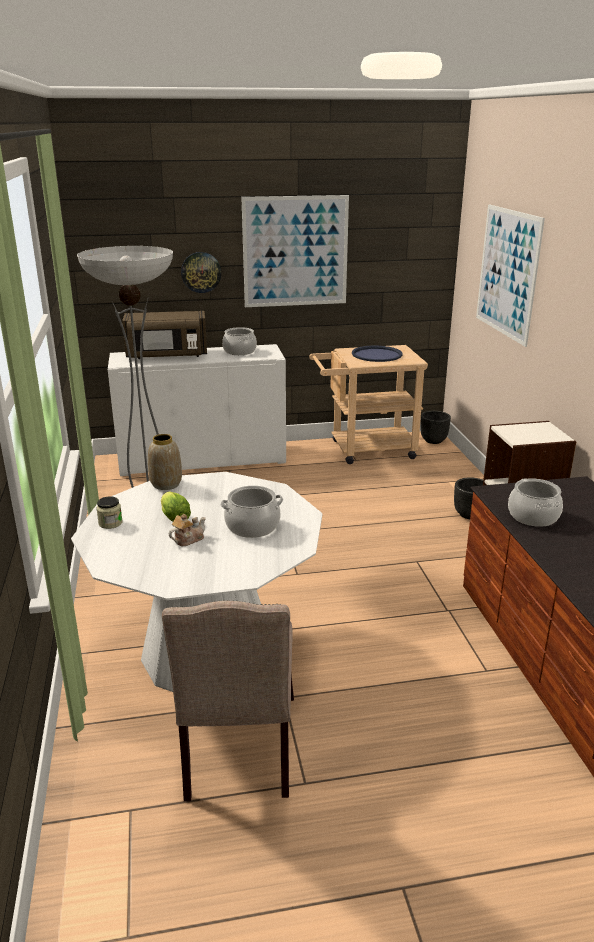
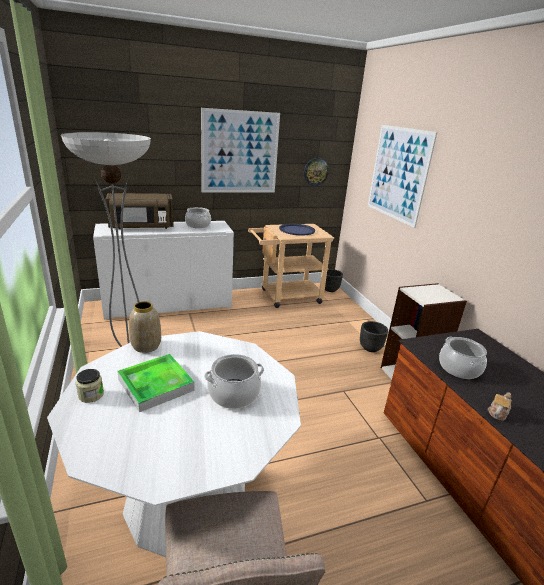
camera: 10 degrees left, 0 degrees up
lettuce [161,491,191,521] -> tray [117,354,195,412]
teapot [169,514,206,546] -> teapot moved to [487,392,512,421]
wall clock [181,252,221,293] -> wall clock moved to [303,158,329,186]

